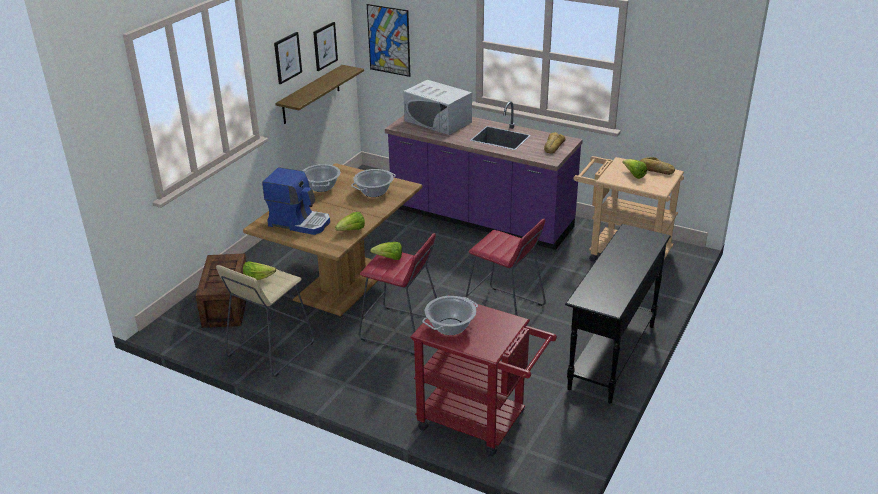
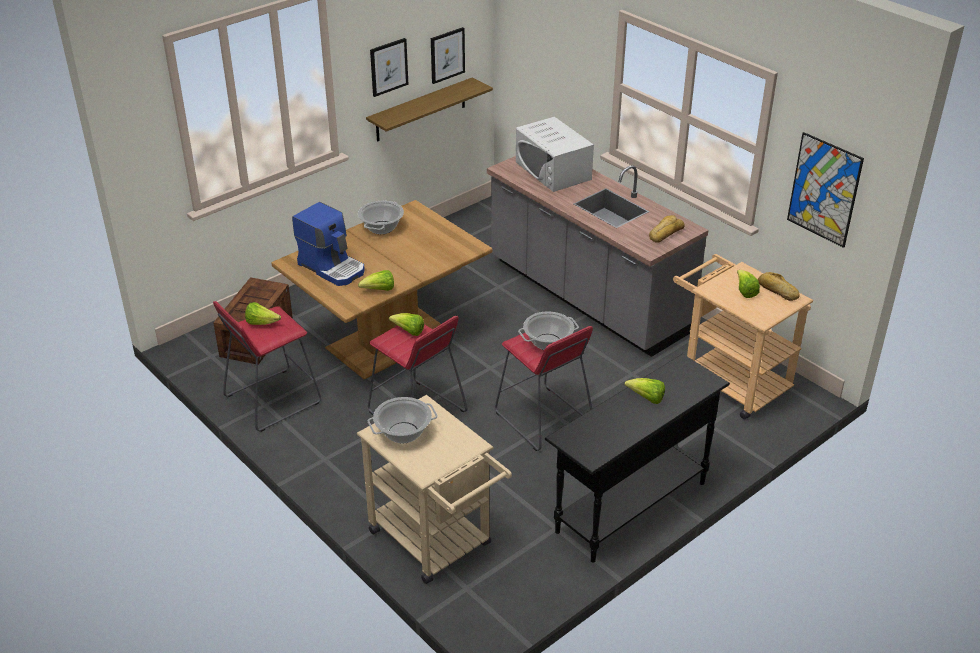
camera: 20 degrees right, 5 degrees up
beige stool [216,264,314,377] -> red stool [213,301,321,432]
cooking pot [351,169,396,197] -> cooking pot moved to [518,311,579,350]
picture [367,4,410,77] -> picture moved to [787,132,864,248]
purple counter [385,101,583,250] -> grey counter [487,156,708,357]
red cart [411,295,557,456] -> beige cart [357,395,512,584]
none -> lettuce [624,378,665,404]

